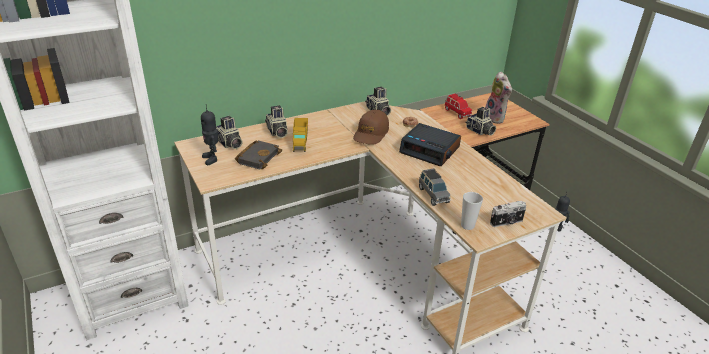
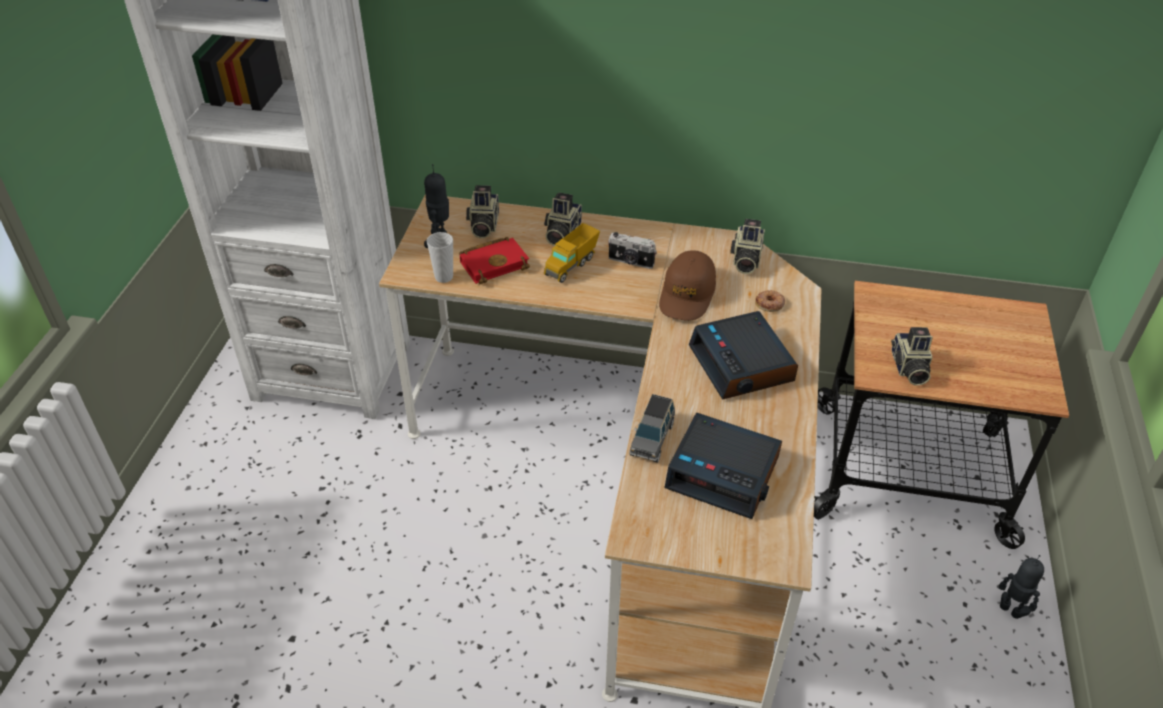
camera: 40 degrees right, 10 degrees up
black book [235,140,282,169] -> red book [459,237,530,284]
brown cap [353,110,389,145] -> brown cap turned 45 degrees counterclockwise [659,251,716,321]
red toy car [445,94,472,119] -> none
cup [461,192,483,230] -> cup moved to [427,232,453,283]
plush toy [485,72,512,124] -> none
camera [490,201,526,227] -> camera moved to [608,232,657,269]
none -> alarm clock [664,412,782,519]

